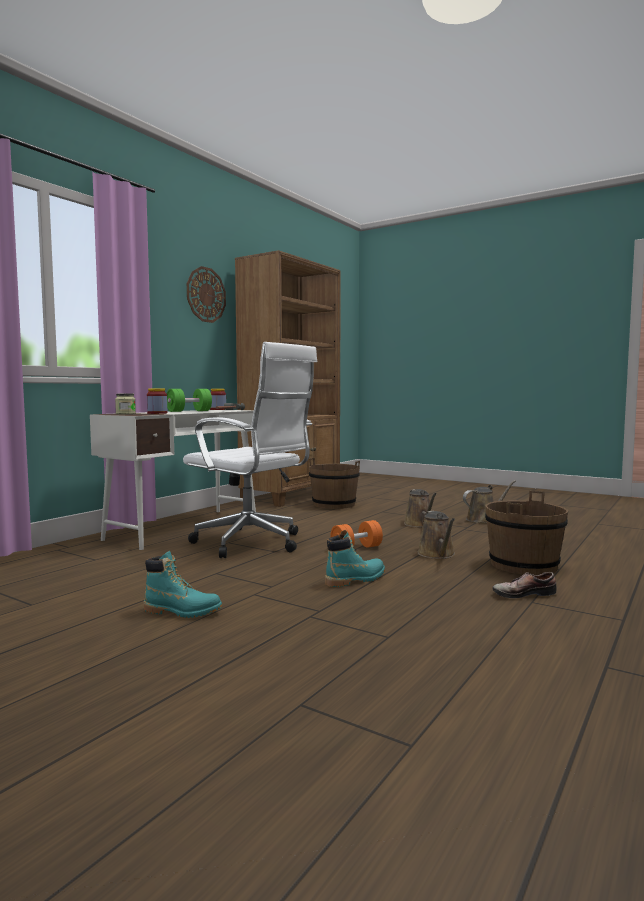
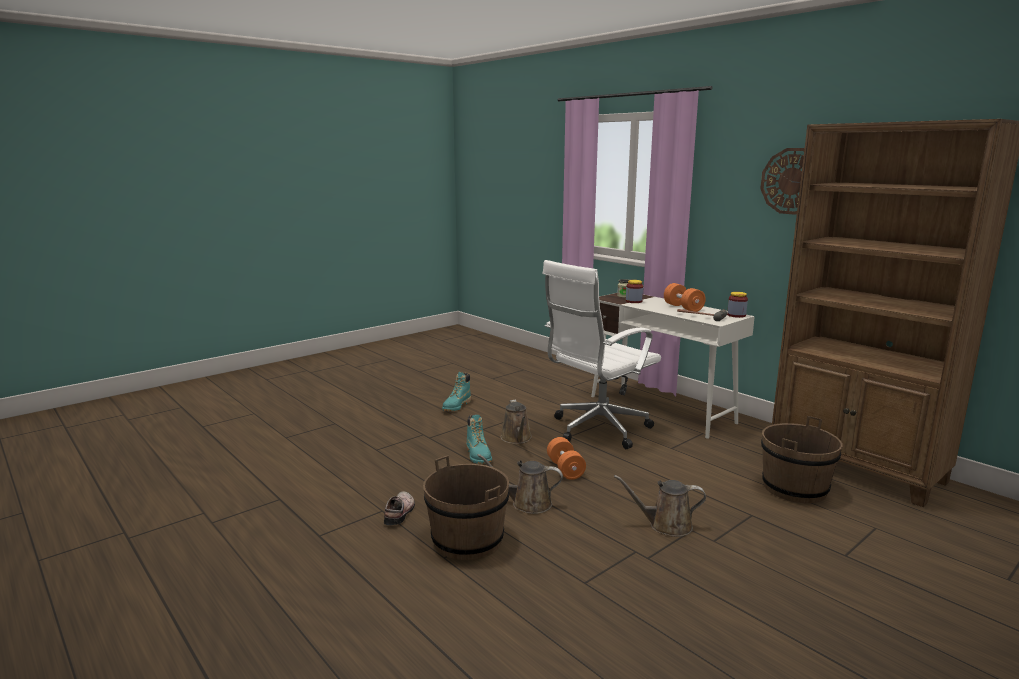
camera: 105 degrees right, 10 degrees up
green dumbbell [167,389,212,412] -> orange dumbbell [664,283,706,312]
brown watering can [463,480,516,523] -> brown watering can moved to [500,400,532,444]

